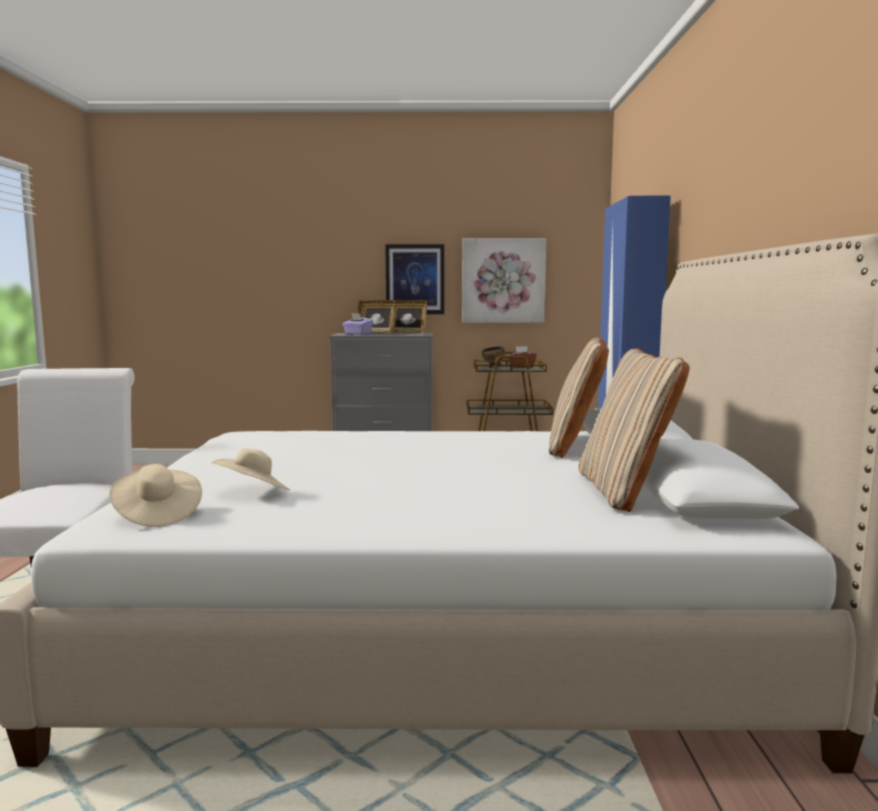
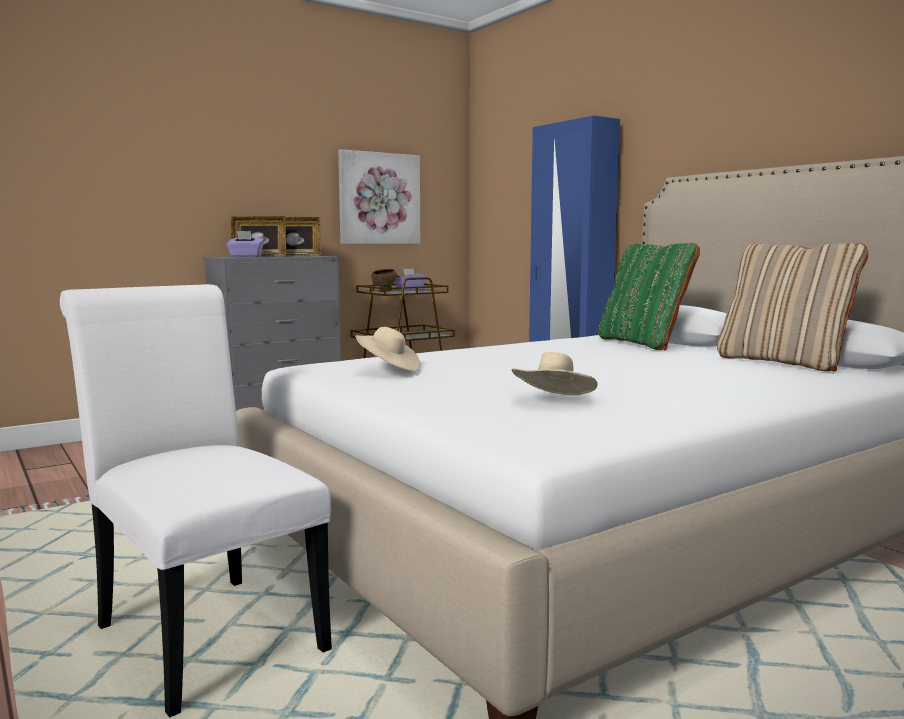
camera: 35 degrees left, 0 degrees up
beige hat [109,464,202,527] -> beige hat moved to [356,327,421,372]
picture [385,244,444,314] -> none
brown tissue box [508,346,537,368] -> purple tissue box [395,268,426,291]
beige pillow [549,337,609,458] -> green pillow [598,243,700,350]

